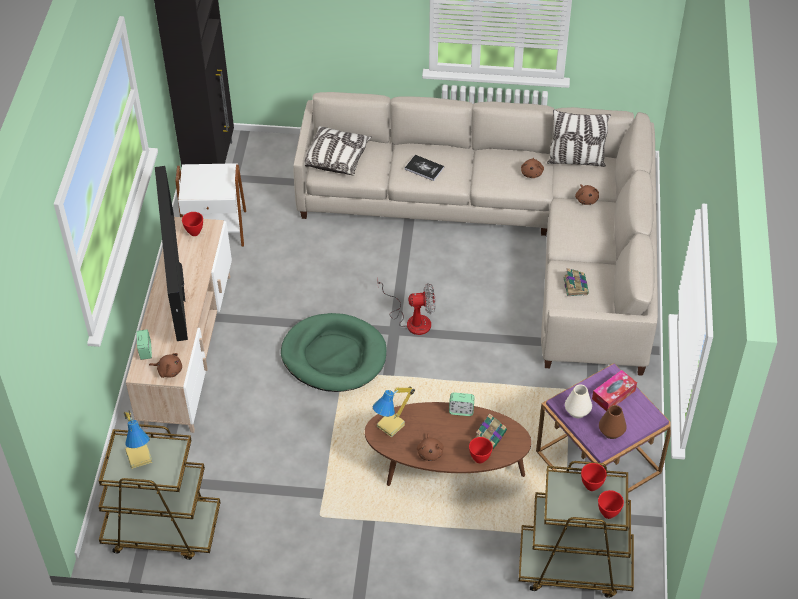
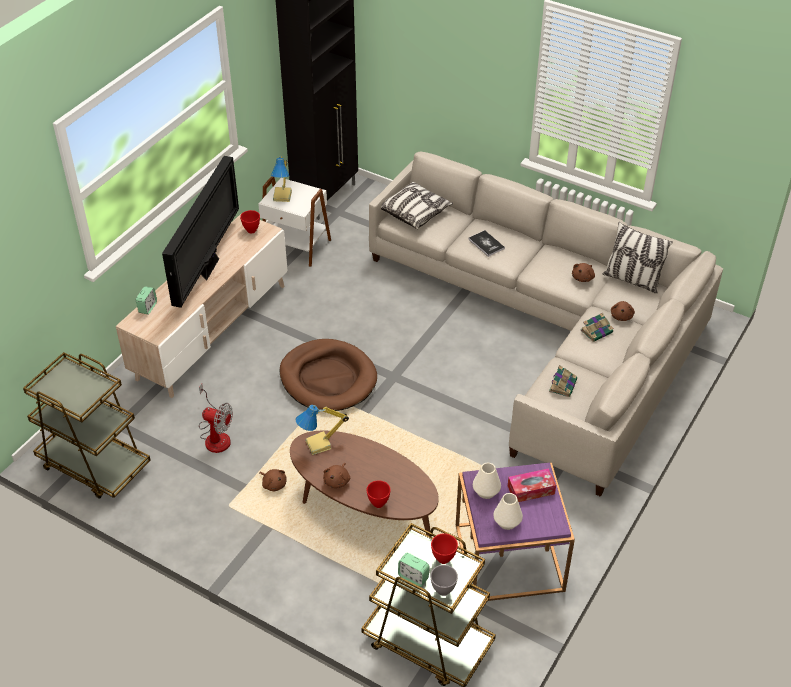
camera: 25 degrees right, 5 degrees down
table lamp [124,411,152,469] -> table lamp moved to [271,156,292,202]
brown plush toy [149,353,182,378] -> brown plush toy moved to [259,469,287,492]
green dog bed [281,313,386,392] -> brown dog bed [279,339,377,411]
fan [377,277,436,335] -> fan moved to [199,384,233,453]
alarm clock [449,392,475,416] -> alarm clock moved to [398,553,429,587]
book [475,413,507,450] -> book moved to [581,313,613,342]
red bowl [598,490,624,519] -> grey bowl [430,565,458,596]
brown vase [599,405,627,439] -> white vase [493,493,523,530]

